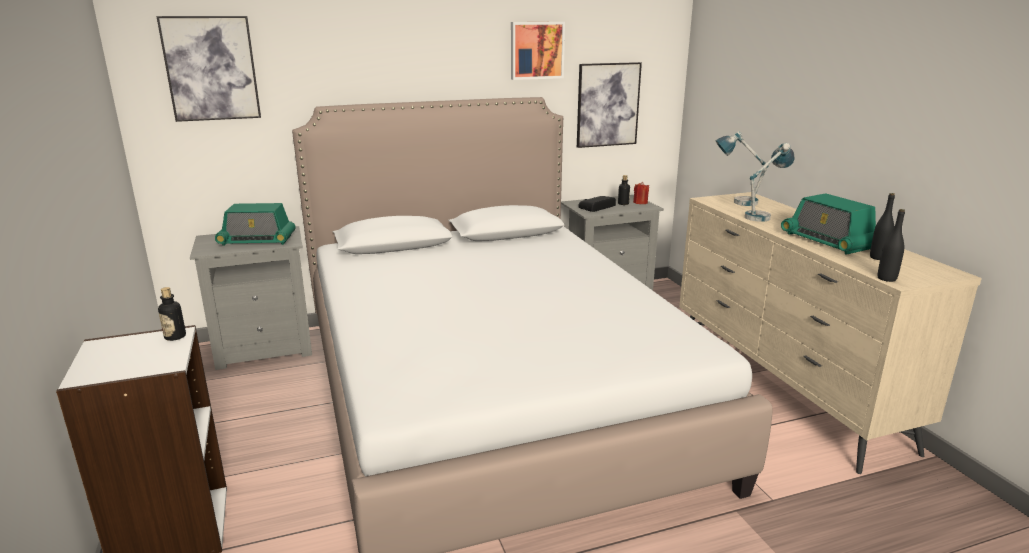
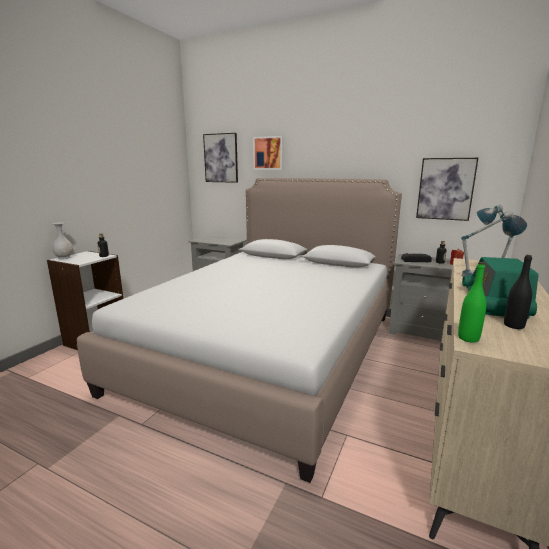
camera: 45 degrees right, 5 degrees down
radio [215,203,296,246] -> none
picture [511,22,565,80] -> picture moved to [253,136,283,170]
black bottle [877,209,905,282] -> green bottle [458,262,486,343]
none -> white vase [52,222,73,259]

